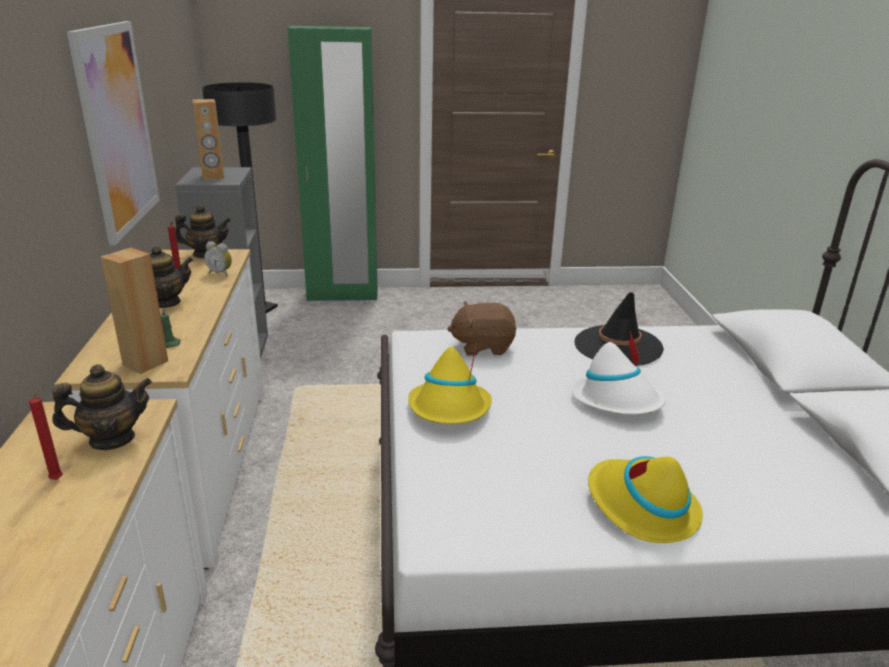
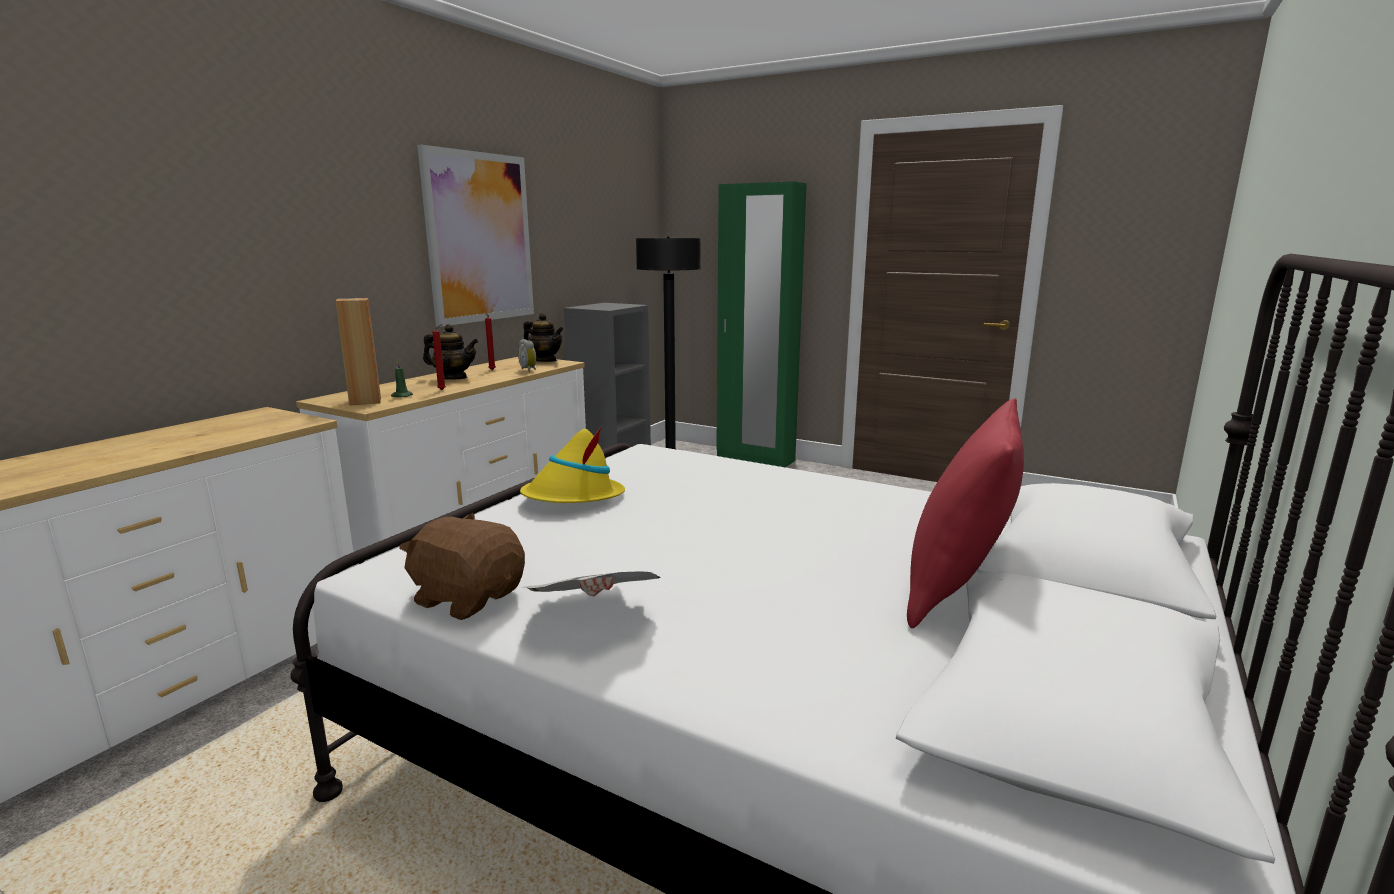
camera: 35 degrees right, 10 degrees down
red candle [29,385,63,480] -> red candle moved to [432,324,446,390]
teapot [52,364,152,450] -> none
brown speaker [193,99,224,180] -> none
brown plush toy [448,301,516,356] -> brown plush toy moved to [399,513,525,620]
white hat [572,331,666,415] -> none
black hat [575,292,664,366] -> none
yellow hat [588,456,703,543] -> newspaper [523,572,661,596]
none -> red pillow [907,398,1024,628]

